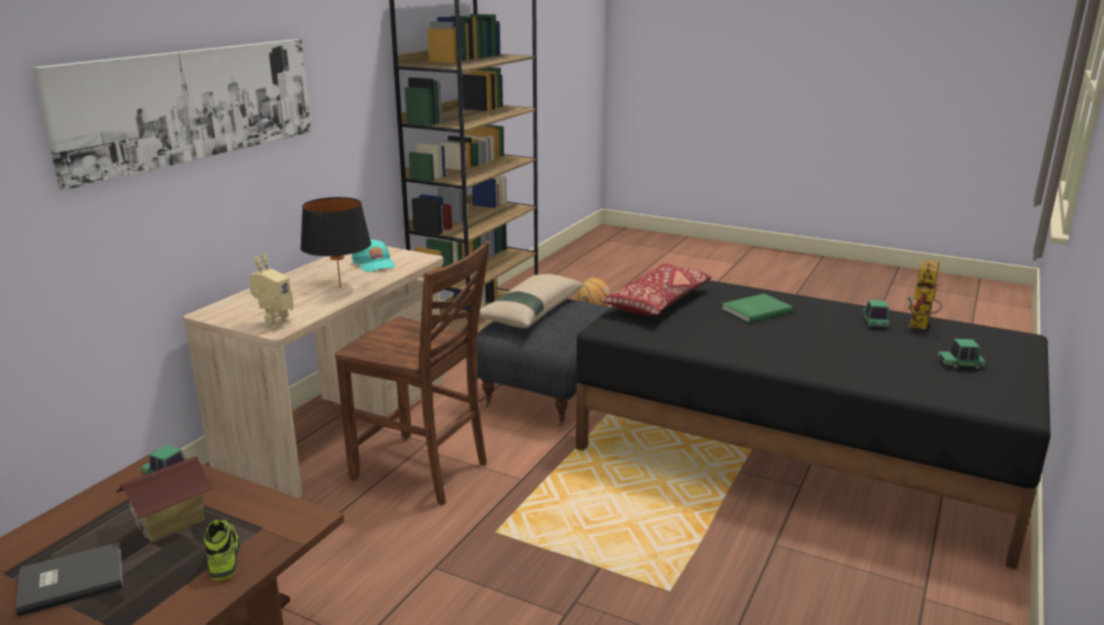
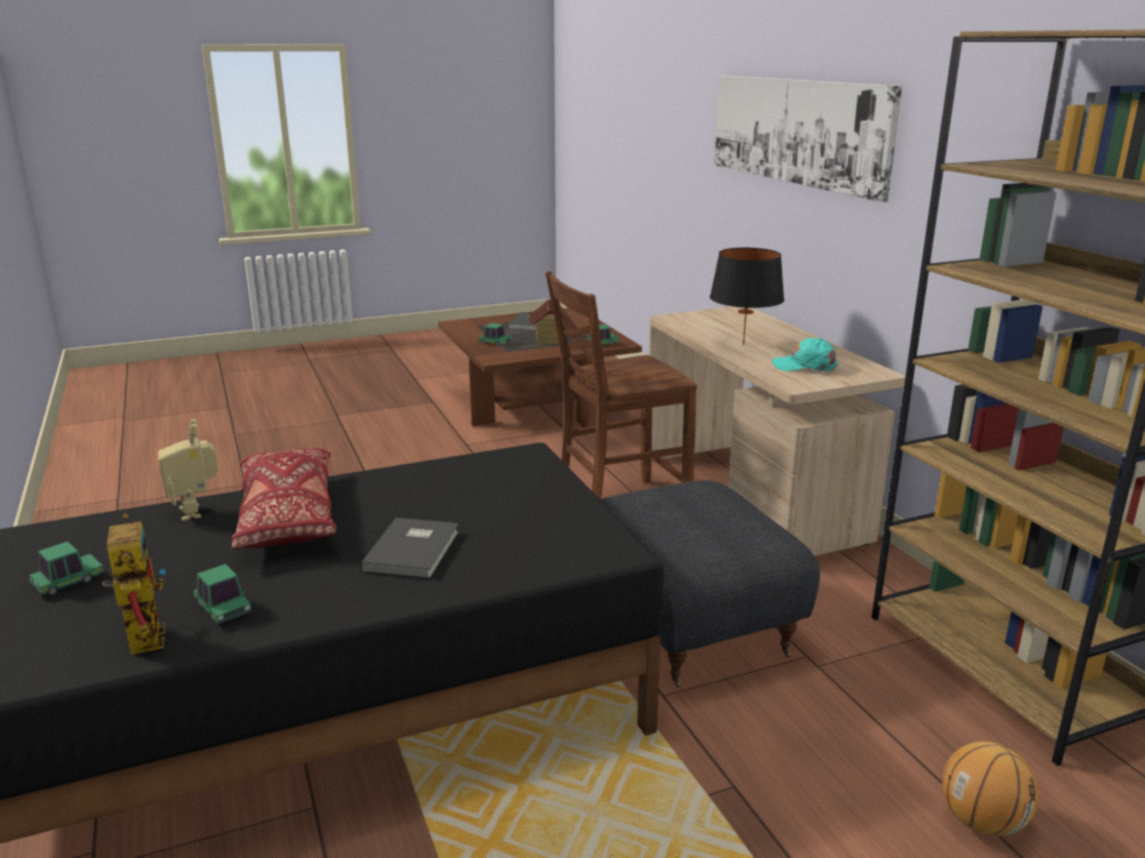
camera: 130 degrees right, 0 degrees up
shoe [204,520,240,580] -> toy car [479,323,512,346]
toy robot [248,253,294,330] -> toy robot moved to [158,419,218,521]
beige pillow [479,274,583,328] -> none
red pillow [602,264,712,316] -> red pillow moved to [232,448,337,549]
green book [722,294,793,323] -> grey book [360,518,459,578]

